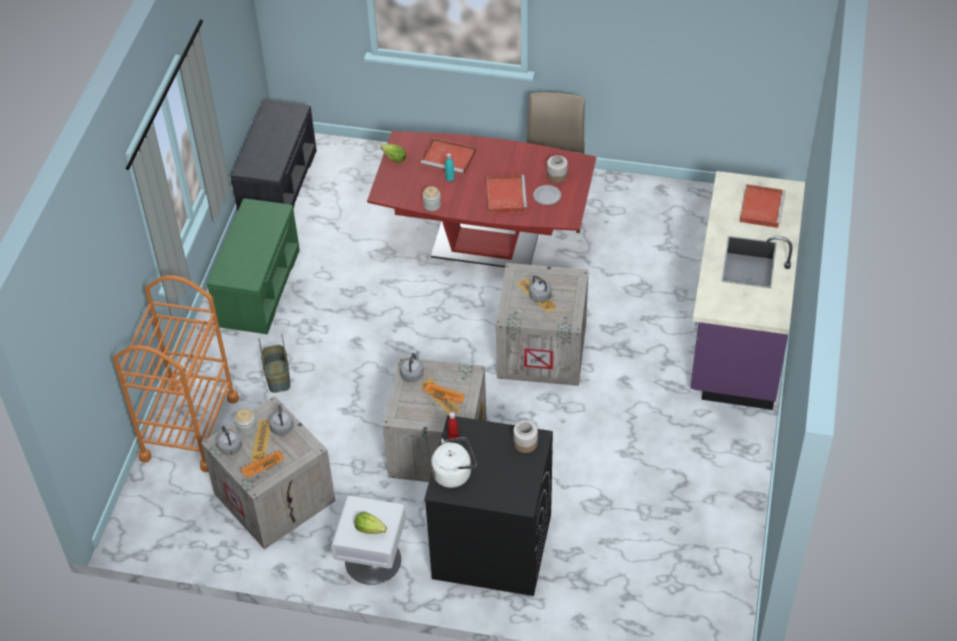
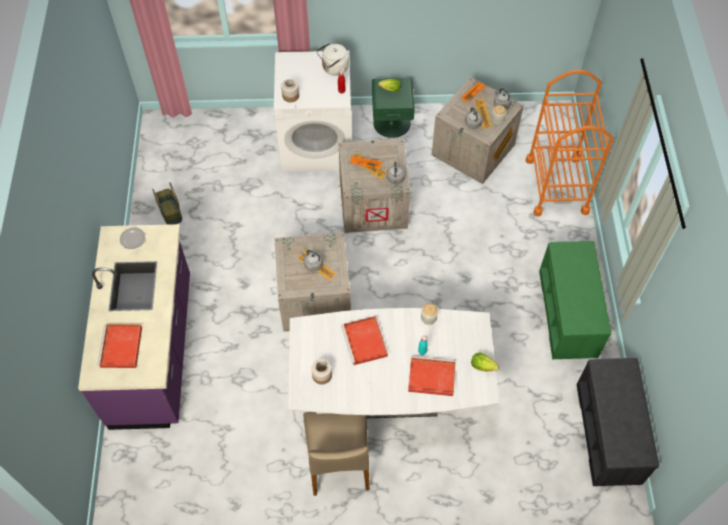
camera: 165 degrees right, 10 degrees up
basket [259,334,290,393] -> basket moved to [152,182,182,225]
white nightstand [331,496,406,585] -> green nightstand [372,78,415,138]
red dining table [367,131,596,268] -> white dining table [289,308,500,418]
black washing machine [424,415,553,596] -> white washing machine [274,51,352,172]
plate [533,185,561,205] -> plate moved to [120,227,145,249]

